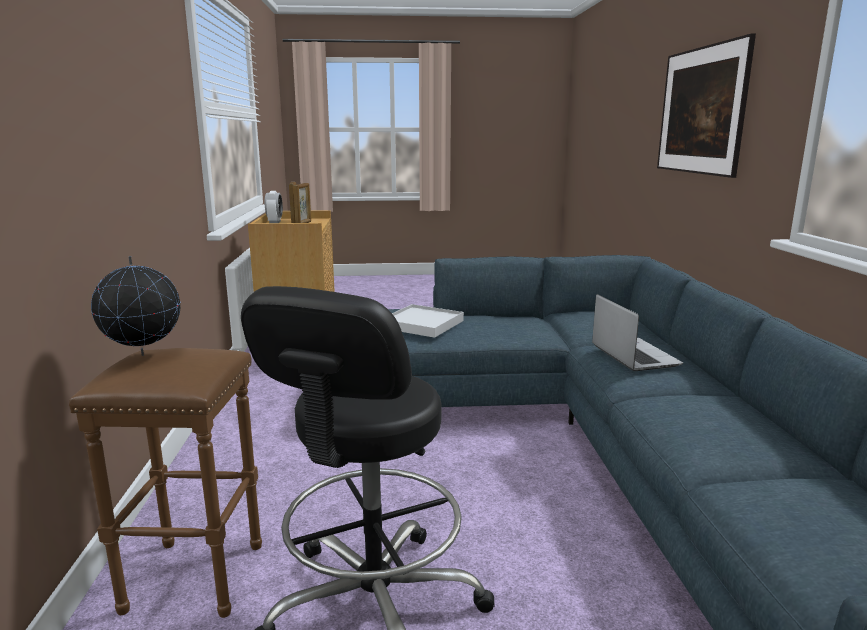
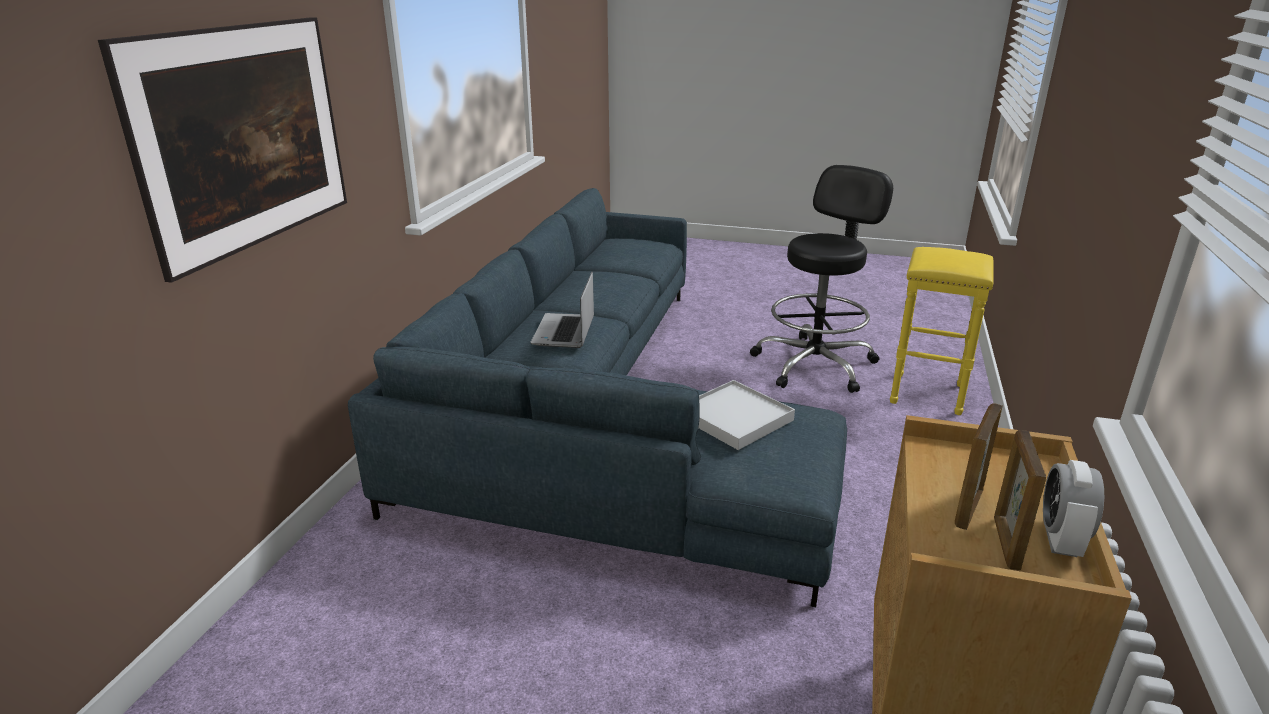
camera: 160 degrees left, 10 degrees up
brown stool [69,348,262,618] -> yellow stool [890,247,993,415]
globe [91,256,180,356] -> none

